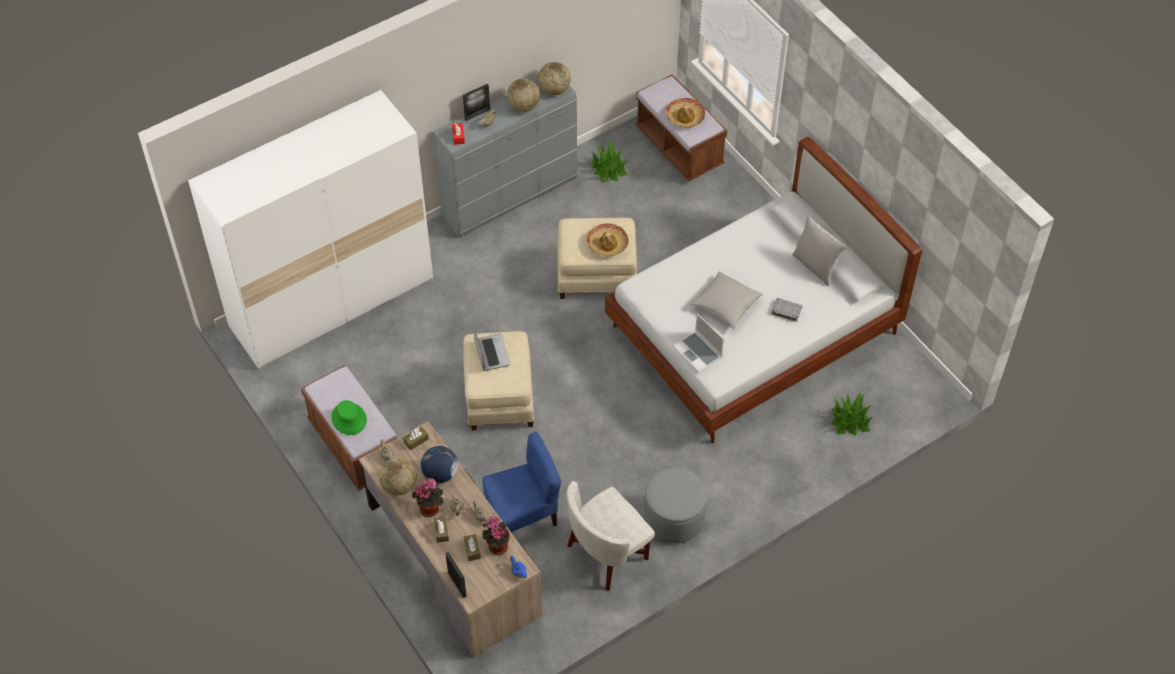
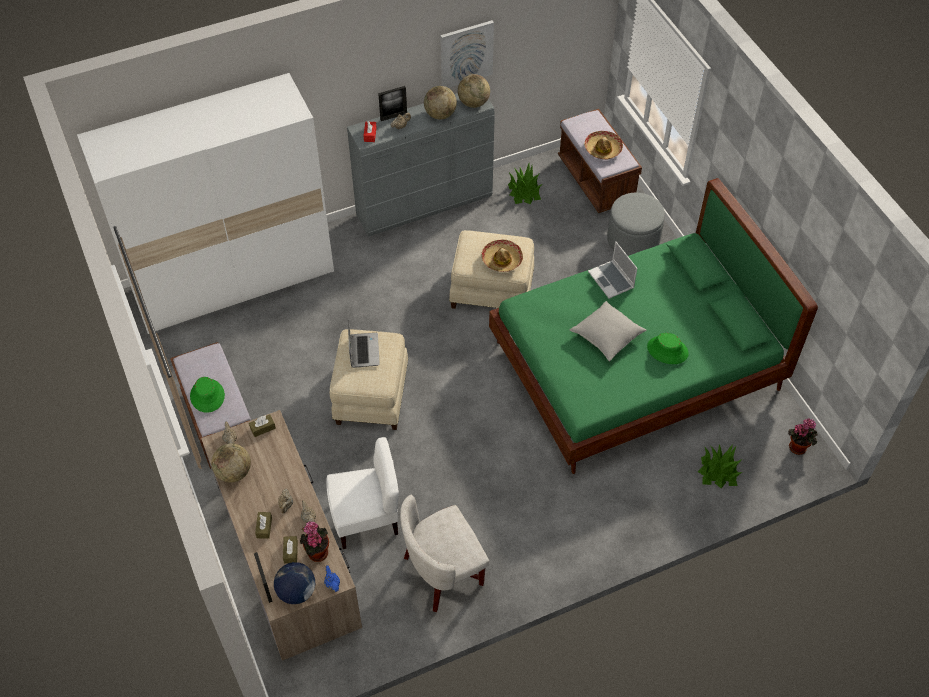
camera: 10 degrees right, 0 degrees up
potted plant [412,478,443,517] -> potted plant moved to [788,418,818,455]
globe [421,446,458,483] -> globe moved to [274,562,315,604]
blue chair [482,432,561,532] -> white chair [327,437,399,549]
white bed [605,137,922,443] -> green bed [489,178,818,474]
grey ottoman [644,468,707,544] -> grey ottoman moved to [607,193,665,256]
laptop [673,313,724,373] -> laptop moved to [588,241,637,299]
grey book [771,298,803,322] -> green hat [647,333,689,364]
grey pillow [792,216,847,286] -> none
none -> picture [440,20,494,88]

